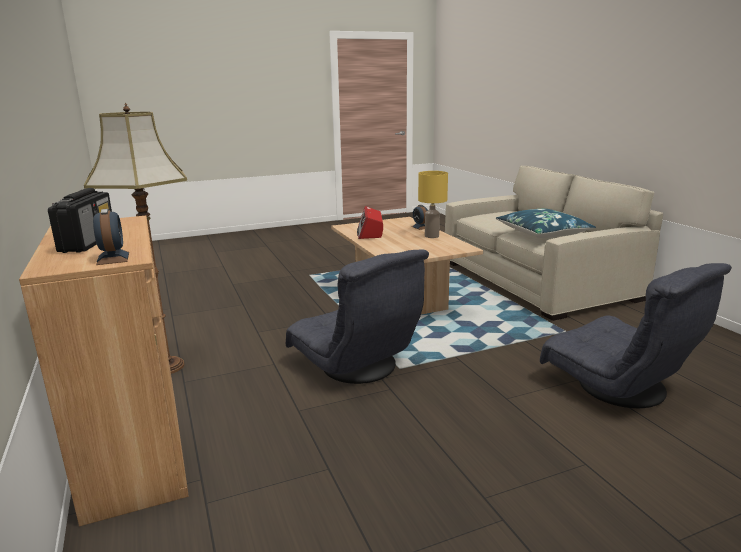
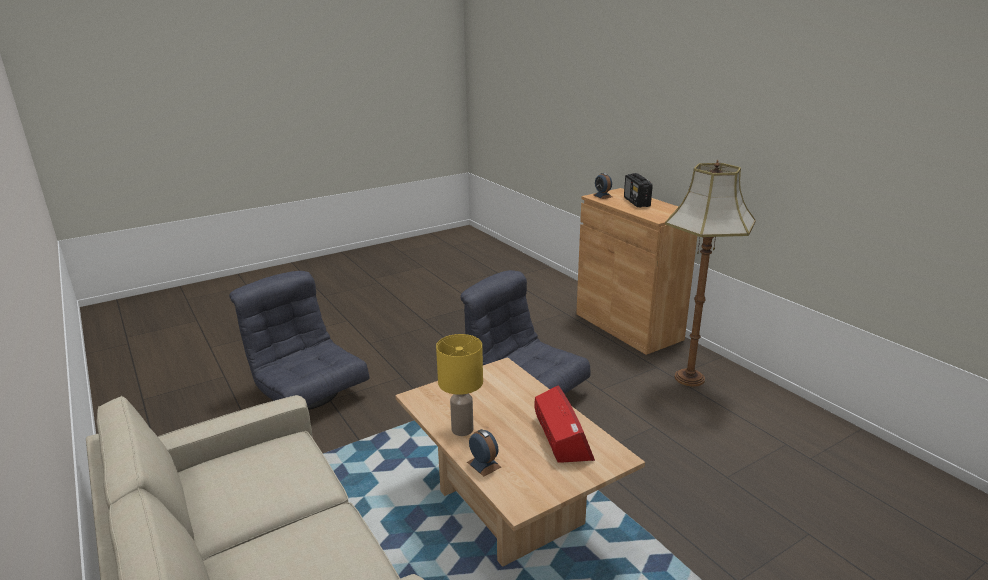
camera: 170 degrees right, 5 degrees up
blue pillow [496,209,596,238] -> none

